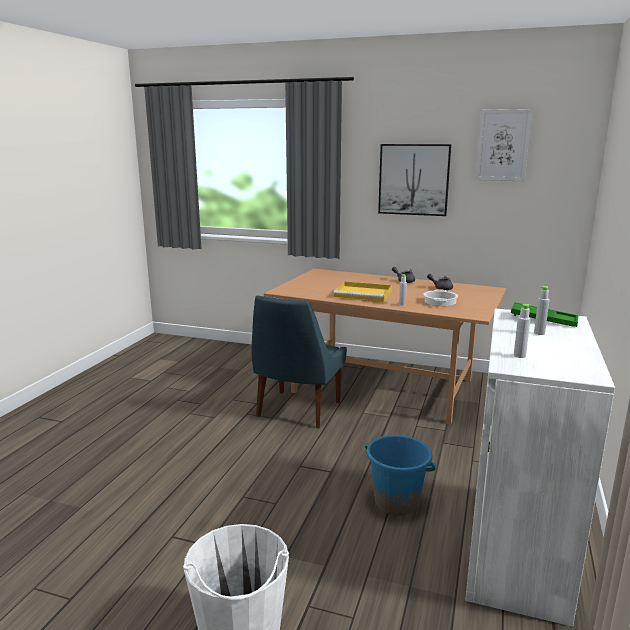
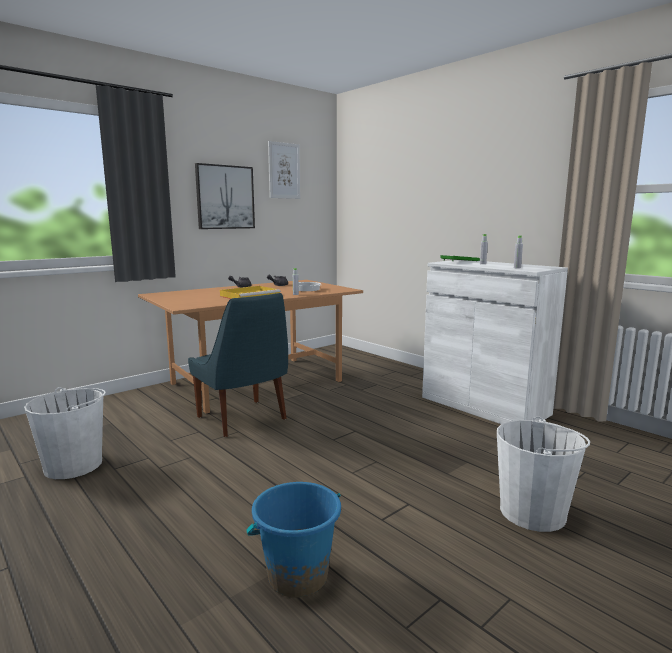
camera: 60 degrees left, 5 degrees down
blue bucket [365,435,436,516] -> blue bucket moved to [246,482,341,598]
none -> white bucket [24,387,106,479]

